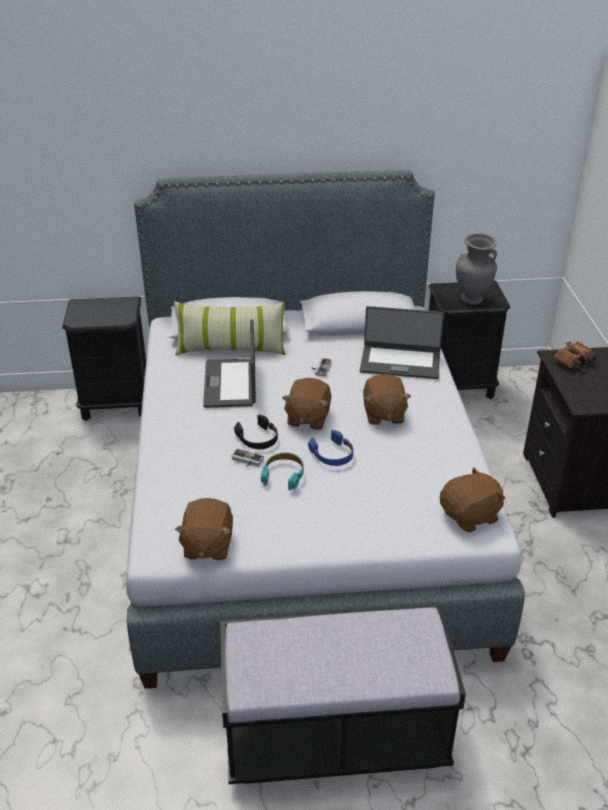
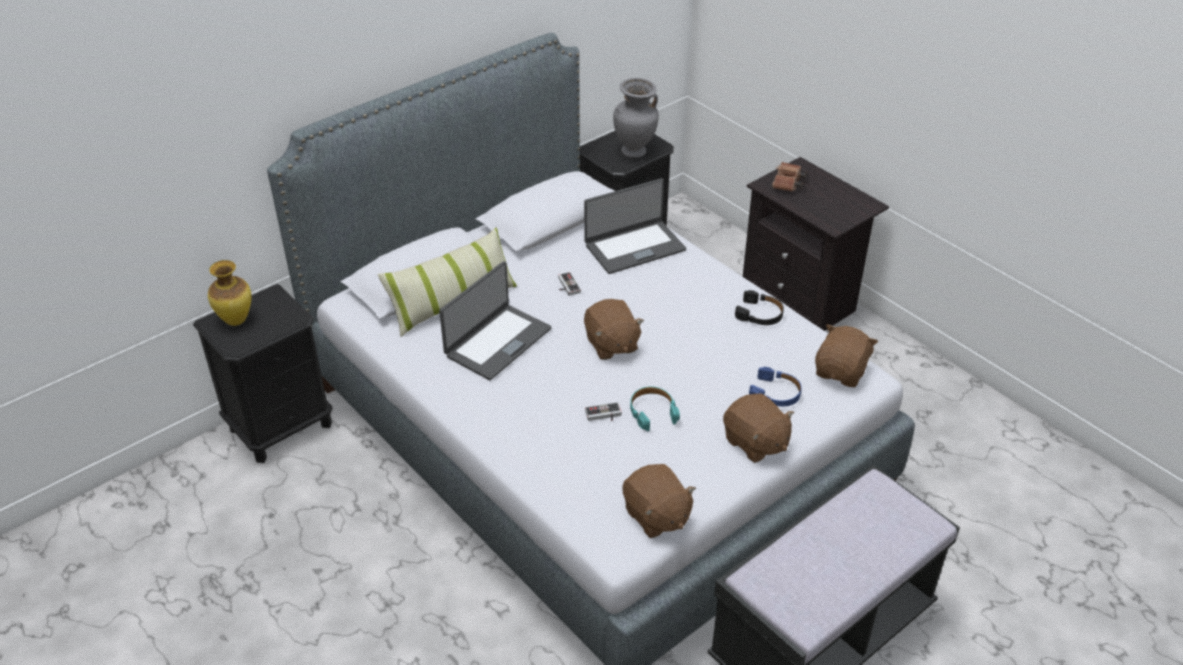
camera: 35 degrees left, 5 degrees up
laptop [203,320,256,408] -> laptop turned 105 degrees counterclockwise [439,261,551,380]
black headphones [234,415,278,449] -> black headphones moved to [735,290,784,325]
blue headphones [308,430,353,466] -> blue headphones moved to [749,367,802,406]
brown plush toy [363,374,411,425] -> brown plush toy moved to [723,393,794,463]
none -> vase [208,260,251,326]

